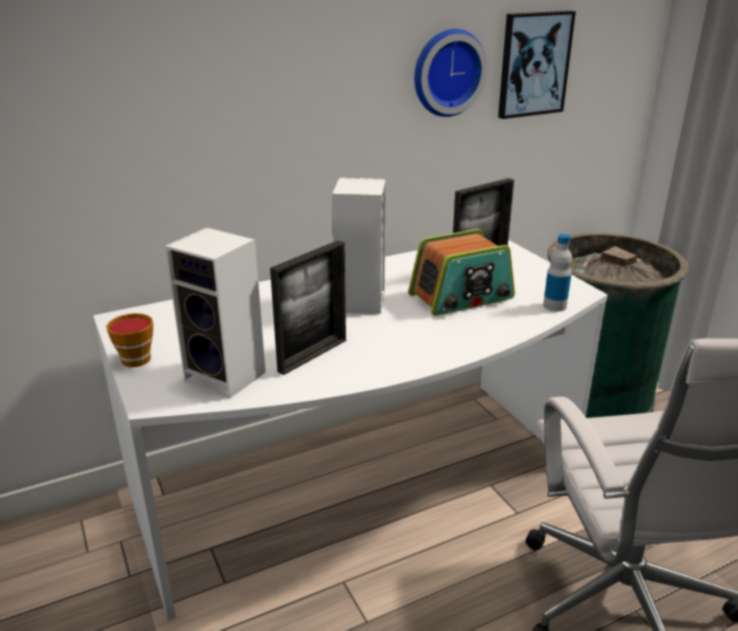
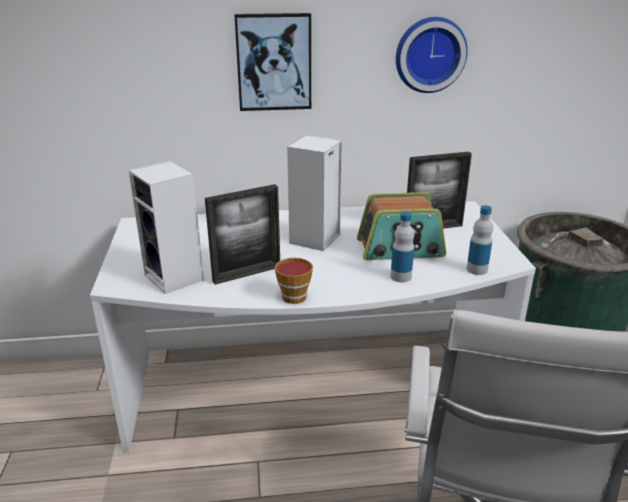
camera: 20 degrees right, 0 degrees up
cup [106,313,153,367] -> cup moved to [275,258,313,304]
picture [498,11,576,119] -> picture moved to [234,13,311,111]
none -> bottle [390,211,414,282]

